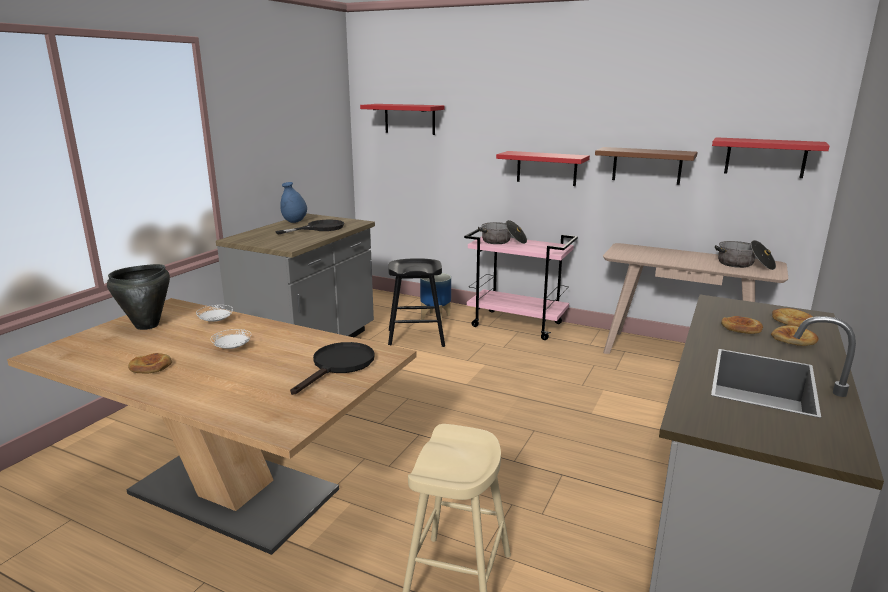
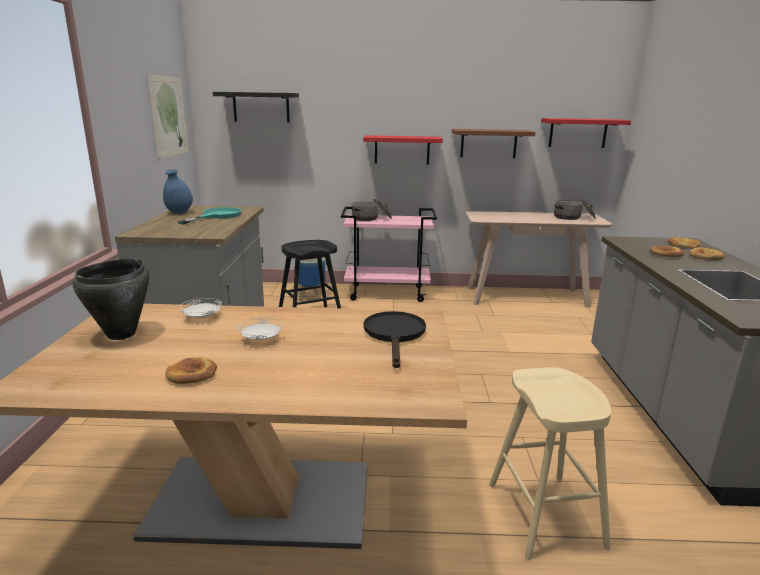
camera: 25 degrees left, 0 degrees up
black frying pan [275,220,344,234] -> turquoise frying pan [178,207,242,225]
red shelf [360,104,445,135] -> black shelf [213,92,299,122]
none -> picture [148,75,188,159]

